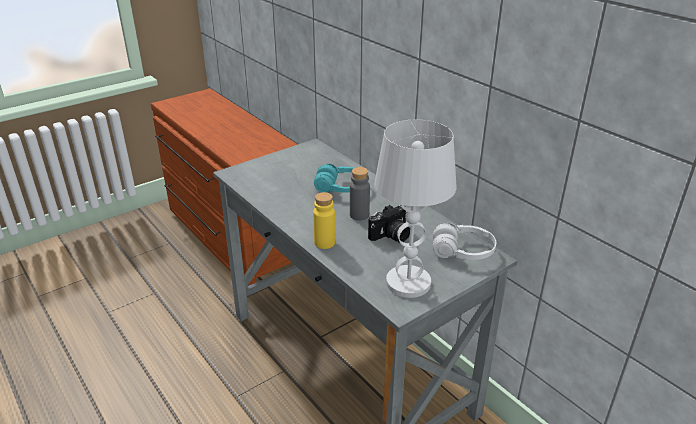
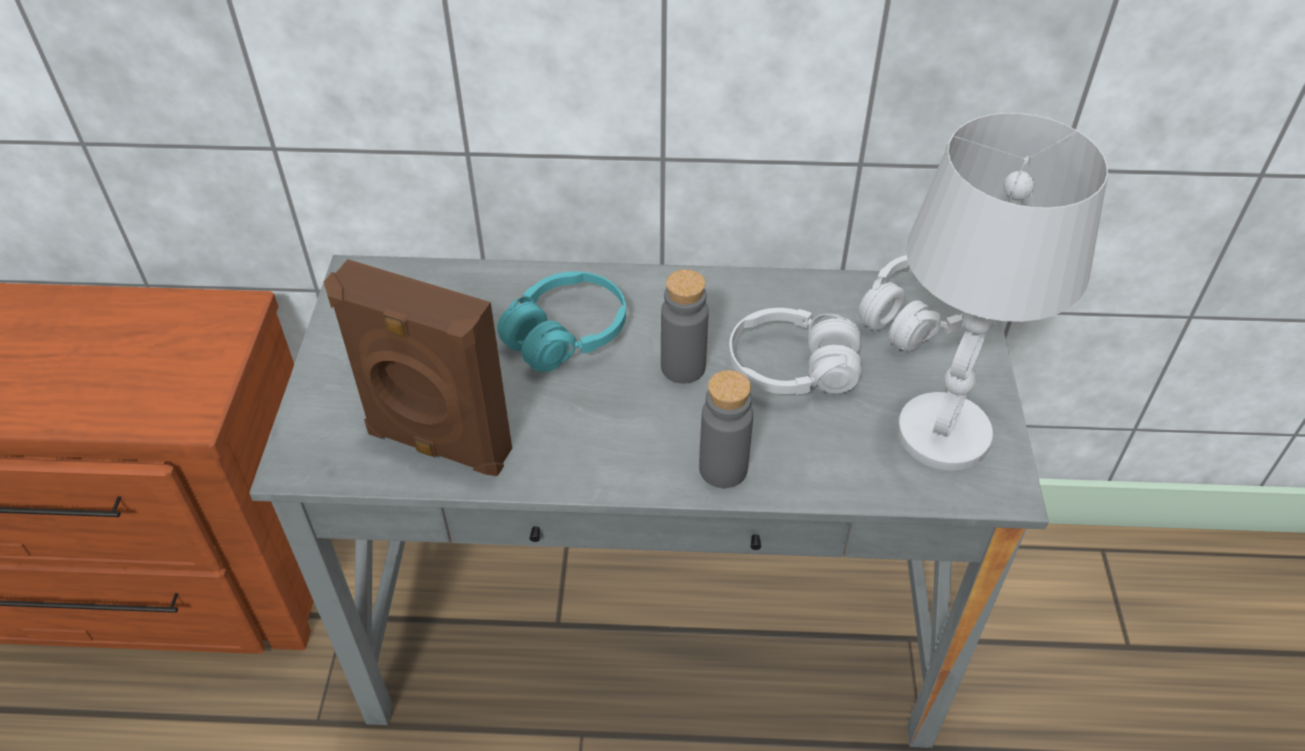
camera: 50 degrees left, 15 degrees up
yellow bottle [313,192,335,249] -> grey bottle [699,370,753,488]
camera [368,205,410,243] -> white headphones [729,308,862,395]
none -> brown speaker [324,259,512,476]

